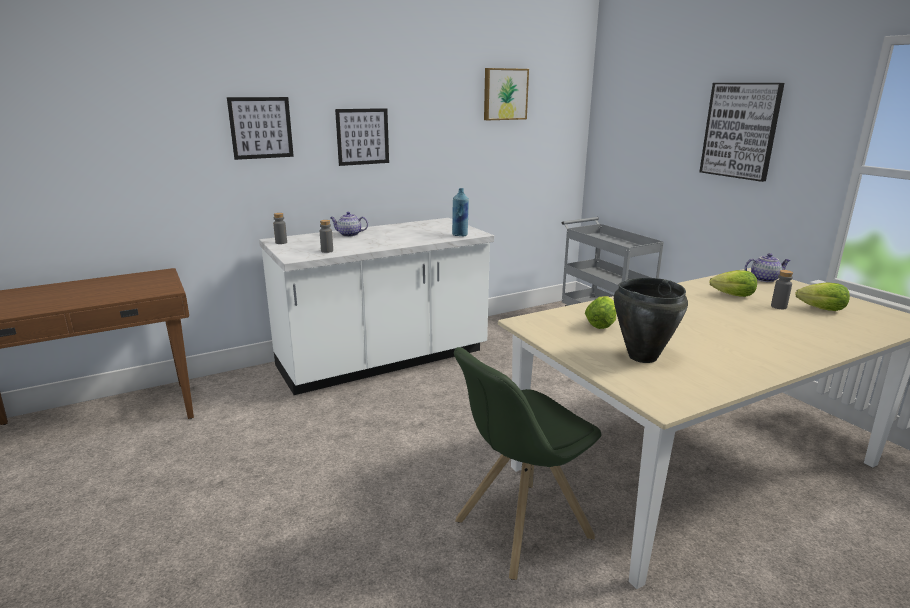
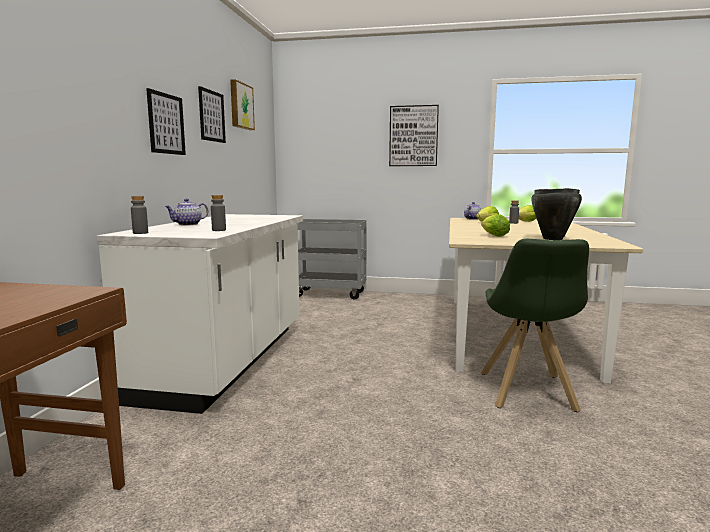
camera: 50 degrees left, 10 degrees down
picture [227,97,294,160] -> picture moved to [198,86,226,143]
blue bottle [452,188,469,236] -> none

